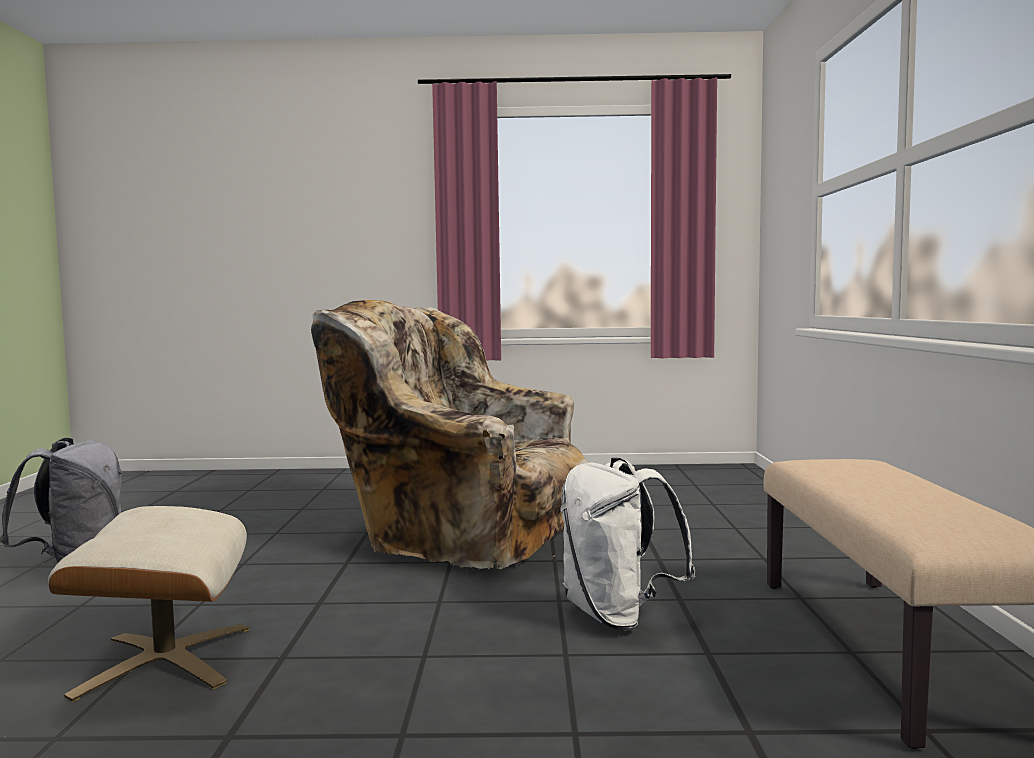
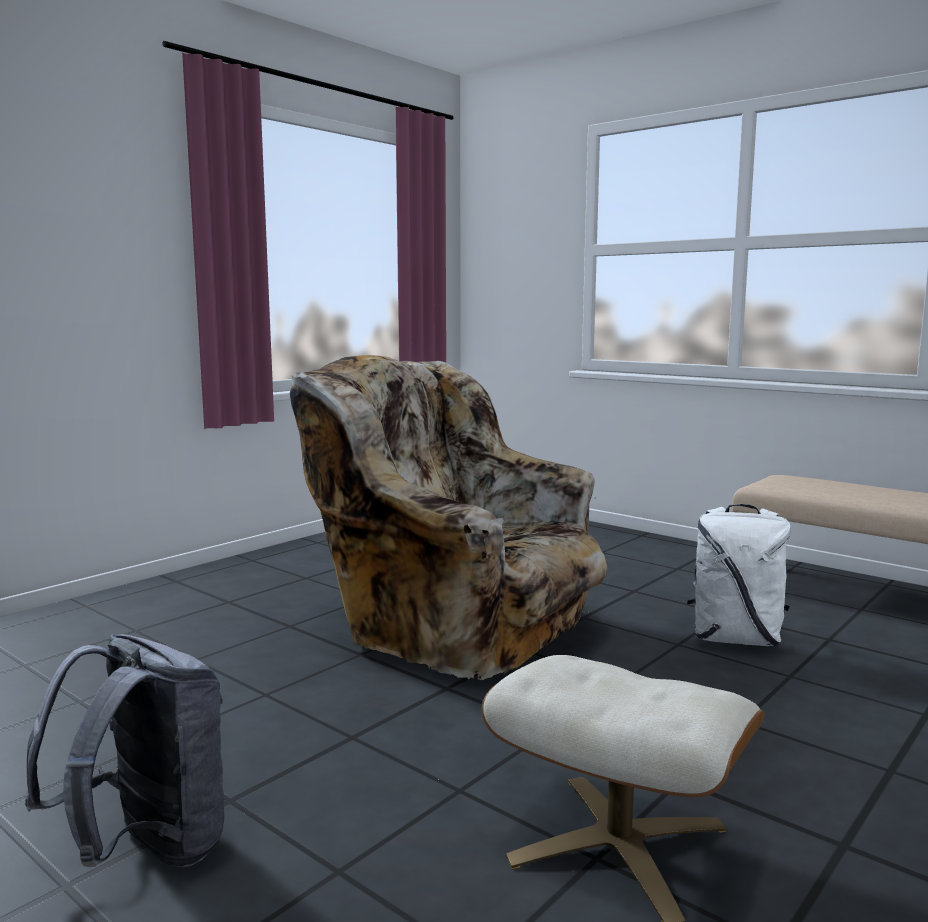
camera: 50 degrees left, 5 degrees up
beige armchair [311,300,588,570] -> beige armchair turned 60 degrees clockwise [290,355,607,680]

